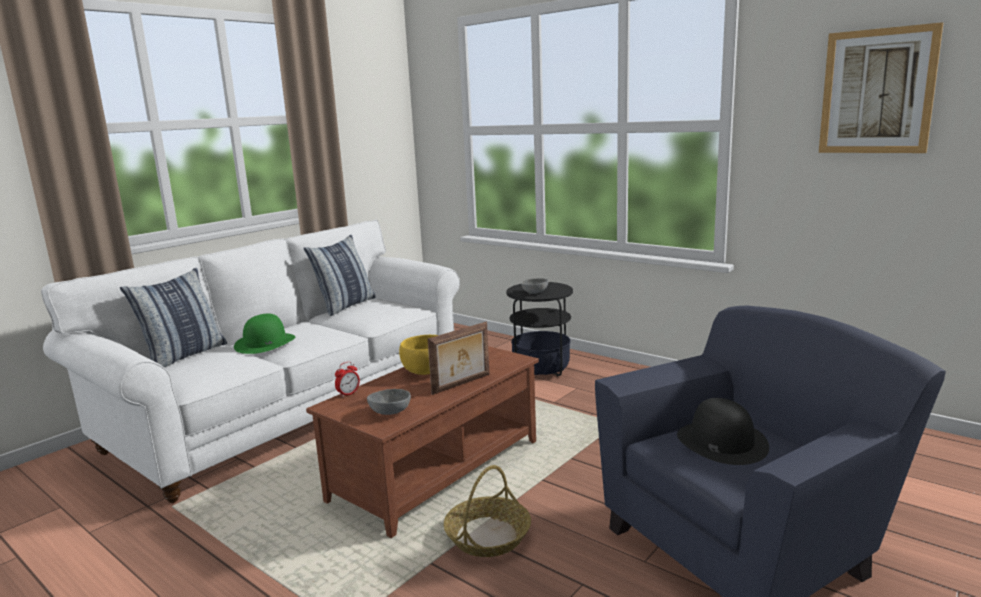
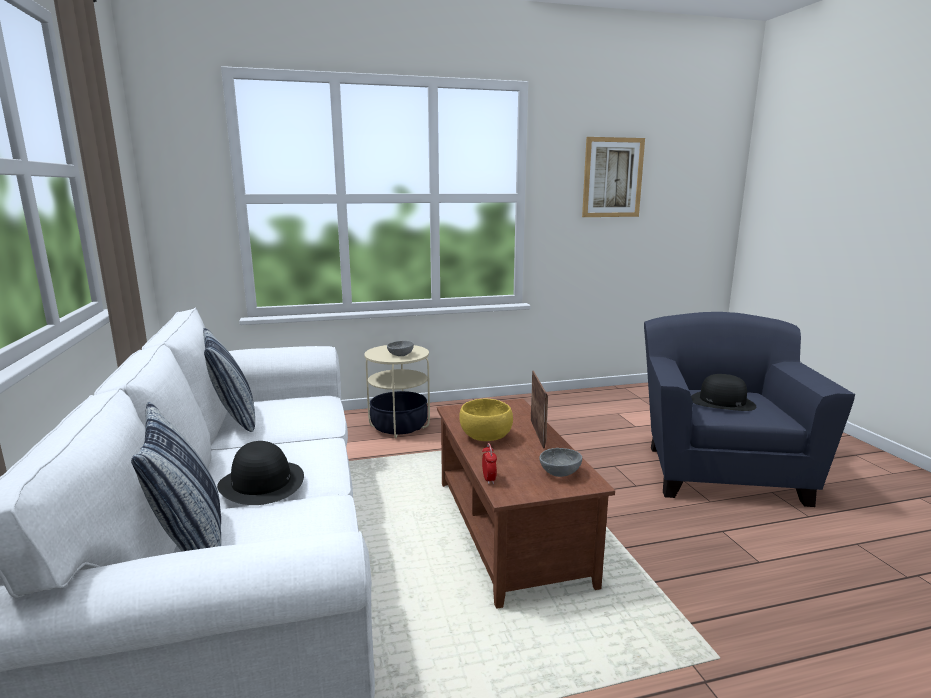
camera: 55 degrees left, 0 degrees up
green hat [234,314,295,354] -> black hat [217,441,304,505]
basket [444,465,531,557] -> none
black side table [506,282,573,376] -> beige side table [364,345,430,438]

